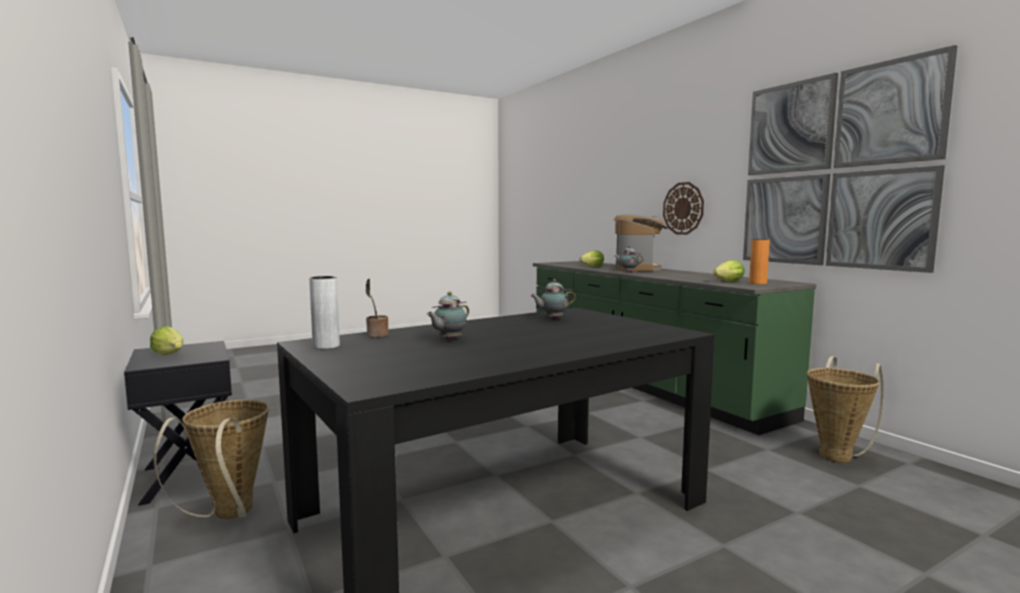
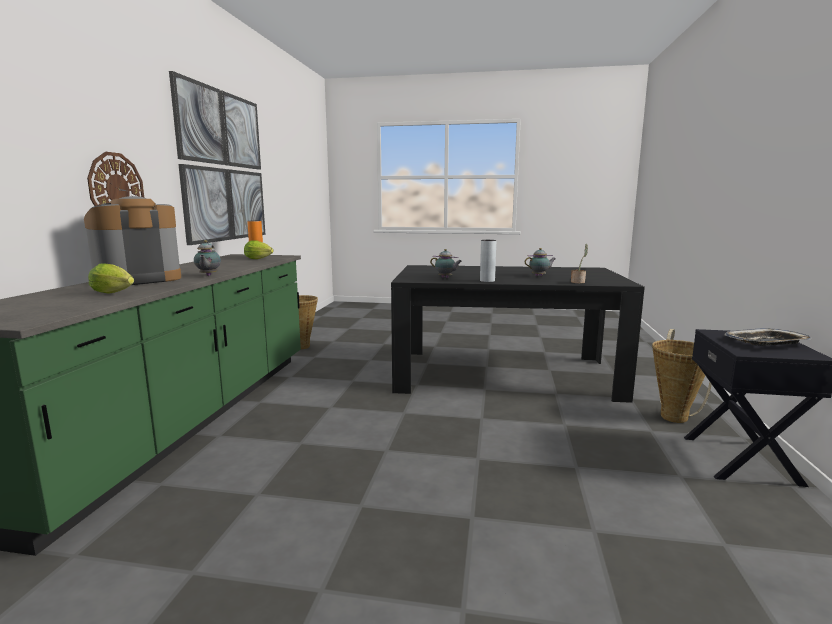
camera: 140 degrees left, 5 degrees up
lettuce [150,326,184,355] -> tray [724,328,812,346]
grey vase [309,276,340,349] -> grey vase moved to [480,240,496,282]

